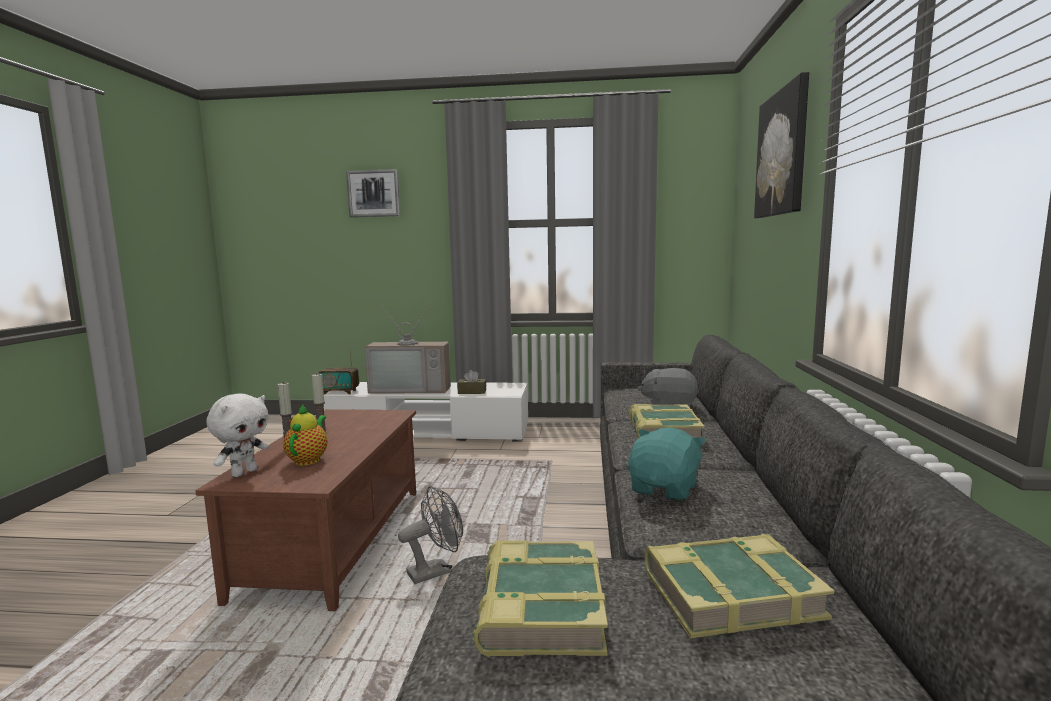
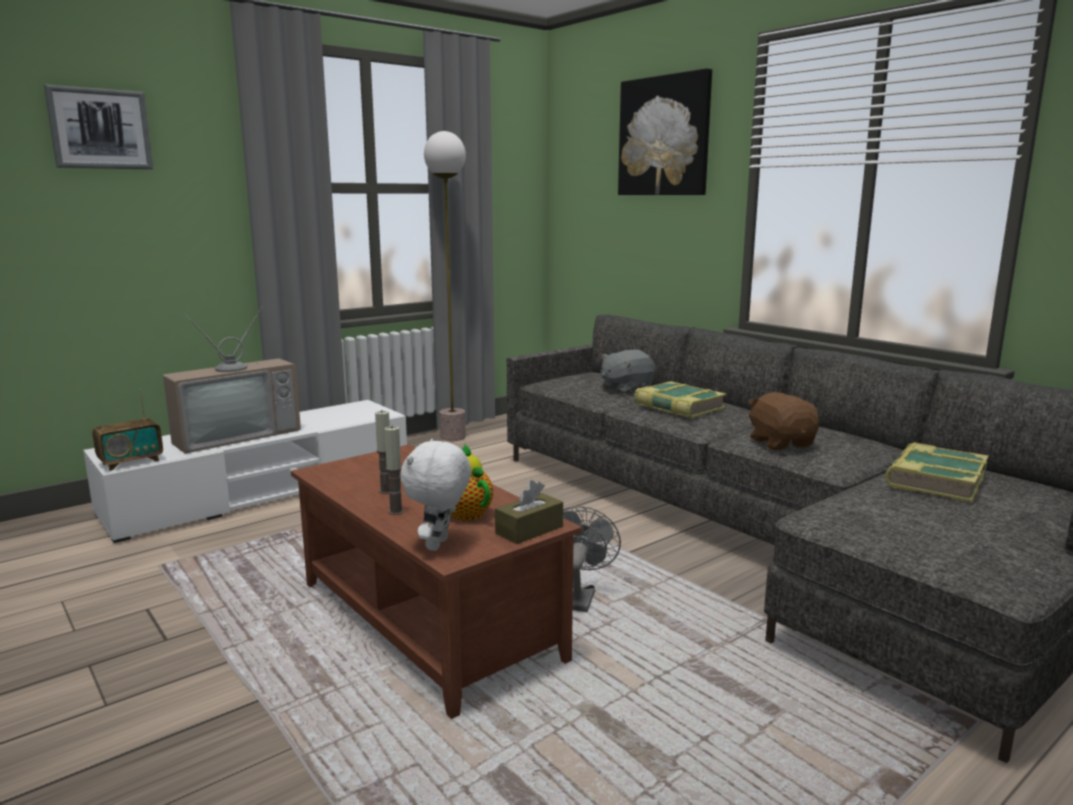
camera: 45 degrees left, 5 degrees up
white plush toy [206,393,269,477] -> white plush toy turned 150 degrees counterclockwise [400,439,471,551]
brown tissue box [457,370,486,394] -> brown tissue box moved to [495,480,563,544]
book [472,540,608,657] -> none
turquoise plush toy [628,428,706,501] -> brown plush toy [748,392,820,450]
none -> floor lamp [424,131,466,441]

